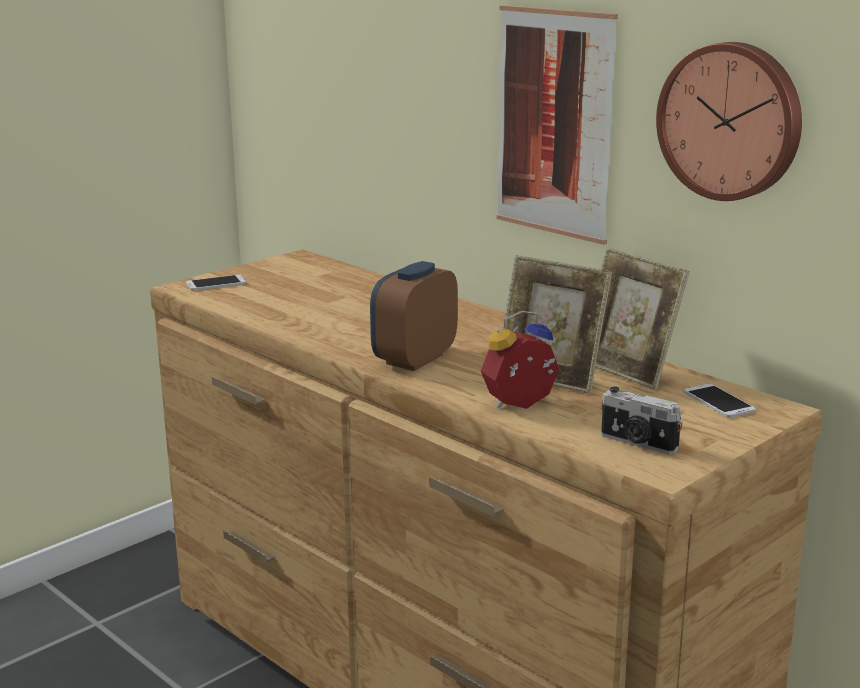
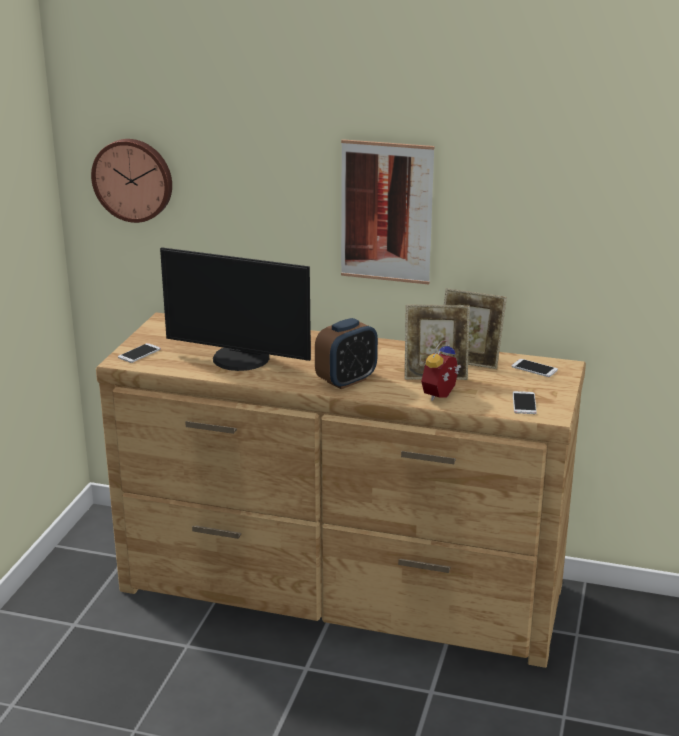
camera: 30 degrees left, 5 degrees up
alarm clock [370,261,458,371] -> alarm clock turned 135 degrees counterclockwise [315,318,378,389]
camera [601,386,683,455] -> phone [513,391,537,414]
wall clock [656,42,802,201] -> wall clock moved to [91,139,172,223]
none -> monitor [160,247,311,371]

